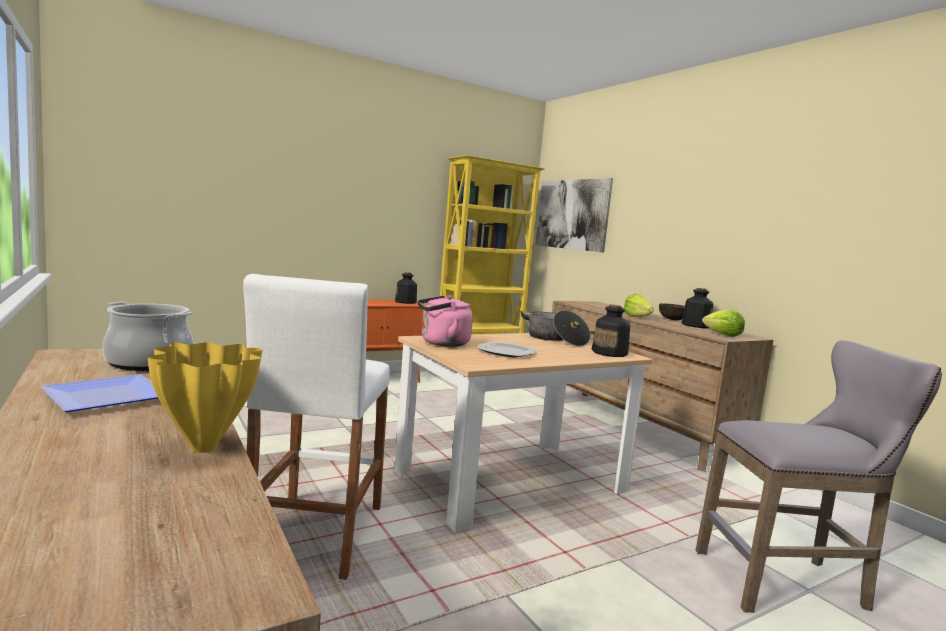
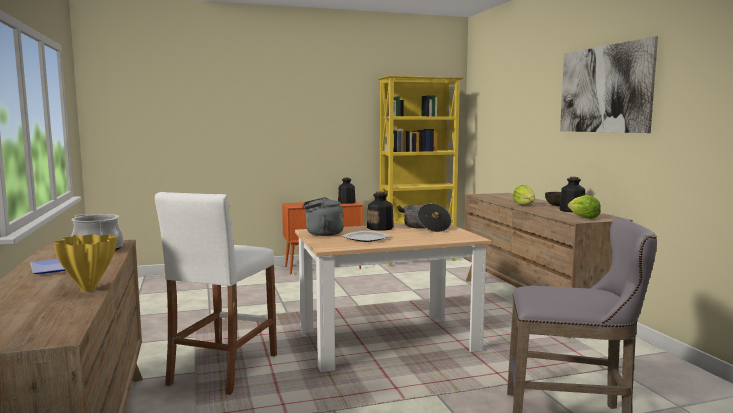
camera: 15 degrees right, 0 degrees up
pink kettle [418,295,473,347] -> grey kettle [302,197,344,236]
picture [535,178,613,253] -> picture moved to [560,36,658,133]
bottle [592,305,630,357] -> bottle moved to [367,192,394,231]

